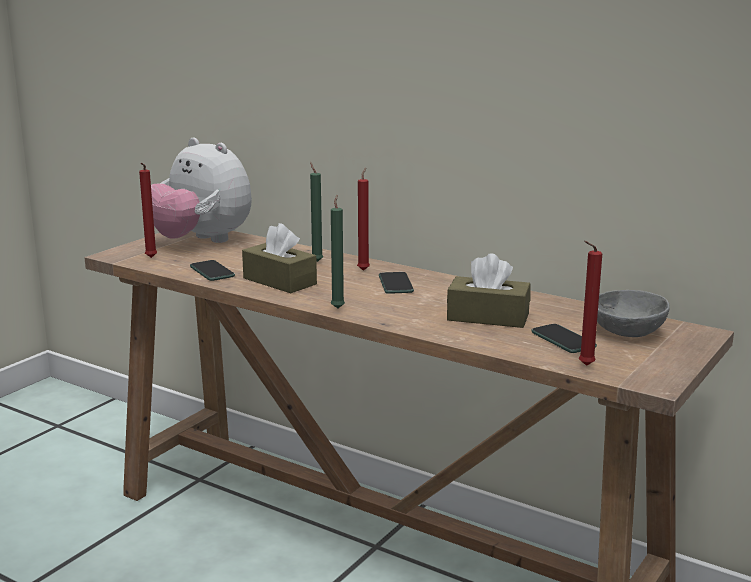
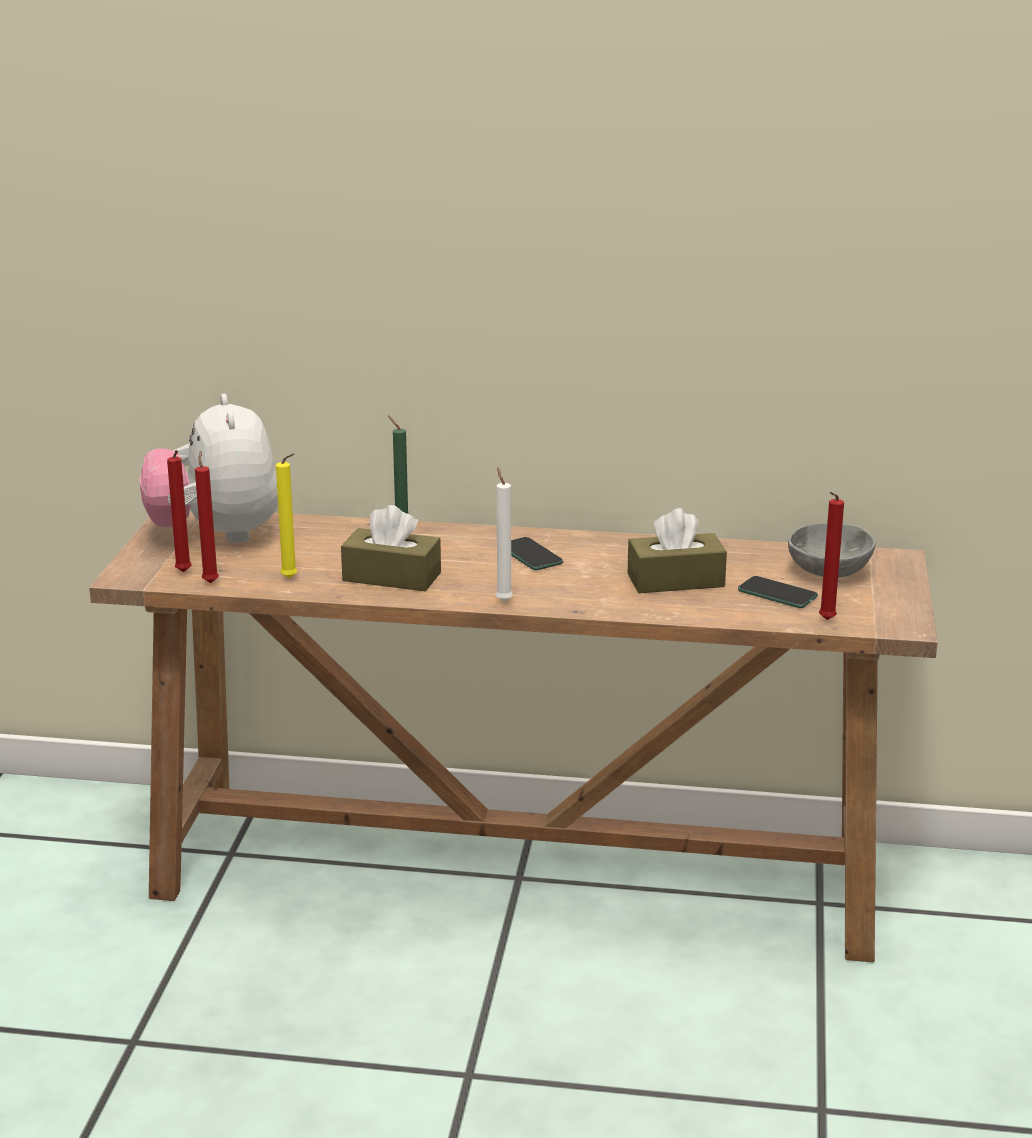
camera: 25 degrees left, 5 degrees up
plush toy [151,137,252,243] -> plush toy turned 60 degrees clockwise [140,394,278,543]
phone [190,260,235,281] -> yellow candle [276,453,297,578]
green candle [331,195,345,308] -> white candle [496,467,513,602]
red candle [357,168,370,271] -> red candle moved to [195,450,219,583]

